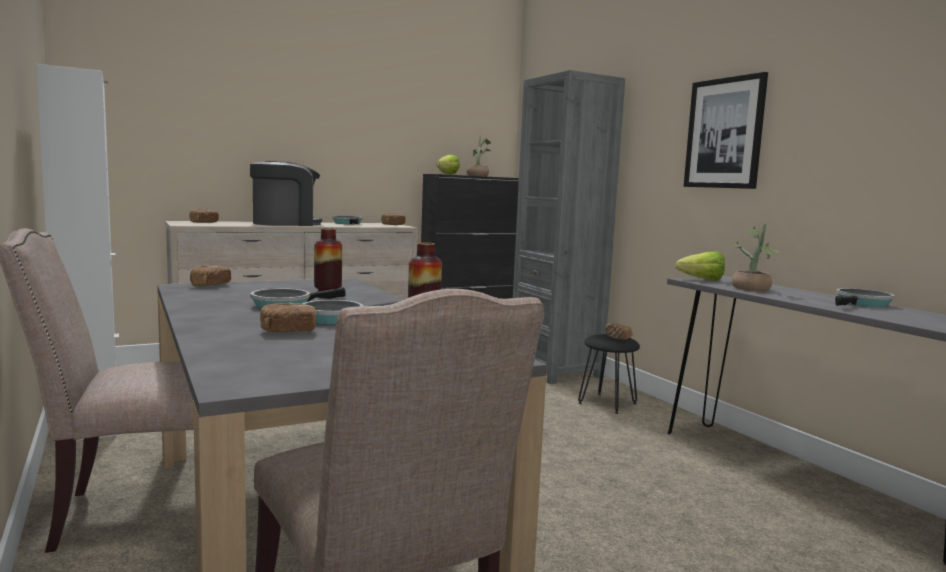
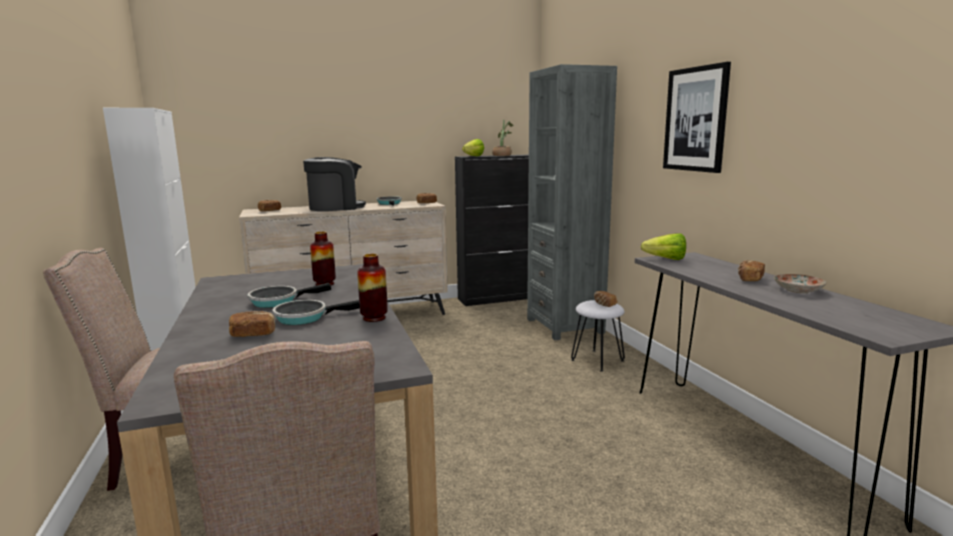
camera: 10 degrees right, 5 degrees up
bread [190,265,231,286] -> bread moved to [738,260,765,281]
black stool [578,334,640,414] -> white stool [571,300,625,372]
potted plant [732,223,778,291] -> none
frying pan [835,288,895,307] -> plate [774,274,826,293]

